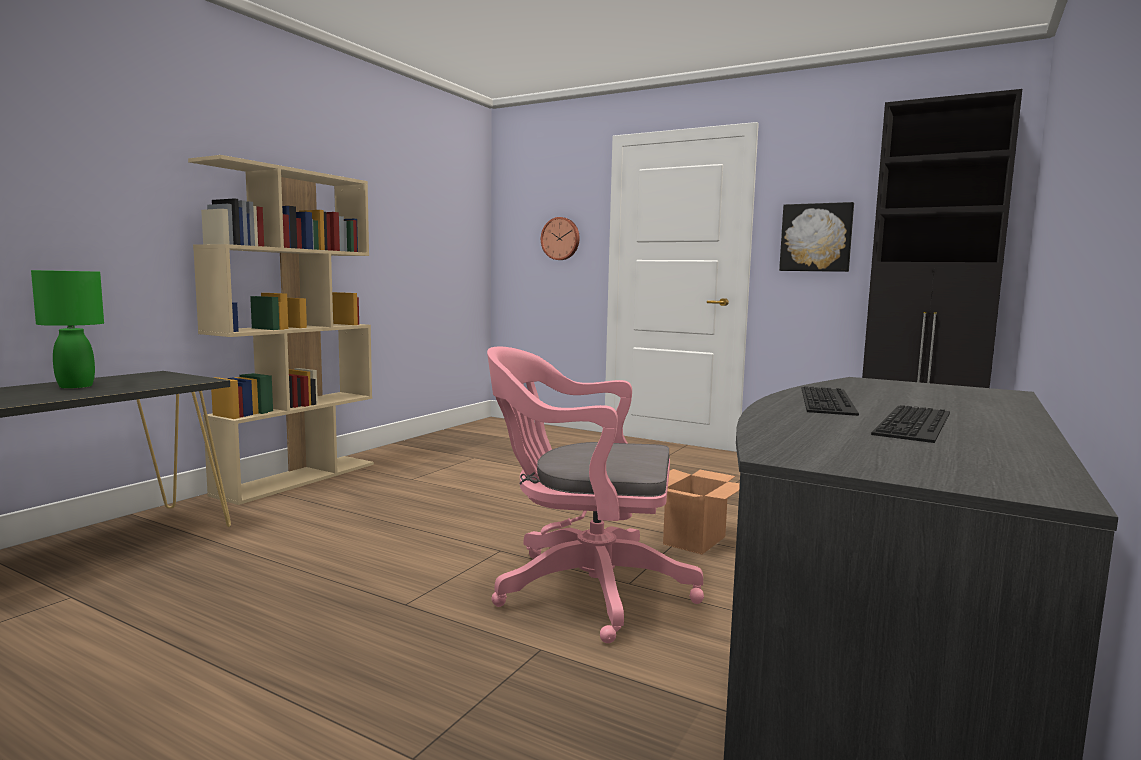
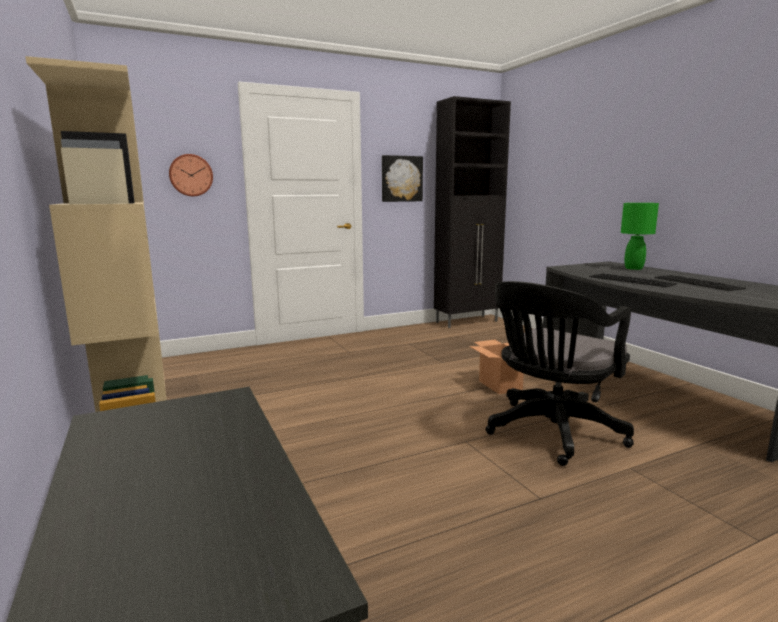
camera: 55 degrees left, 5 degrees up
green table lamp [31,270,104,389] -> green table lamp moved to [621,203,659,270]
pink office chair [487,347,704,643] -> black office chair [486,281,634,466]

